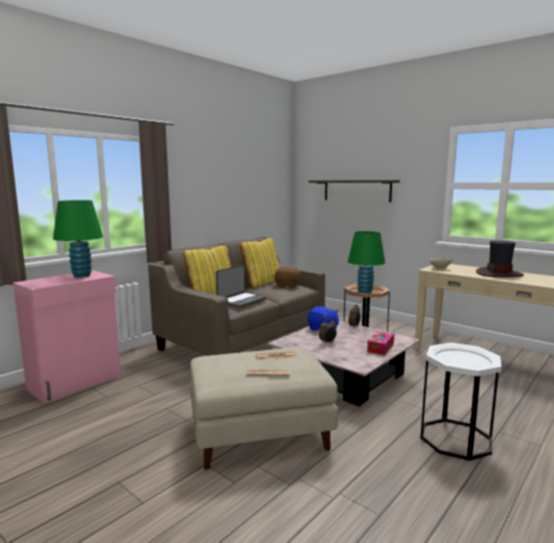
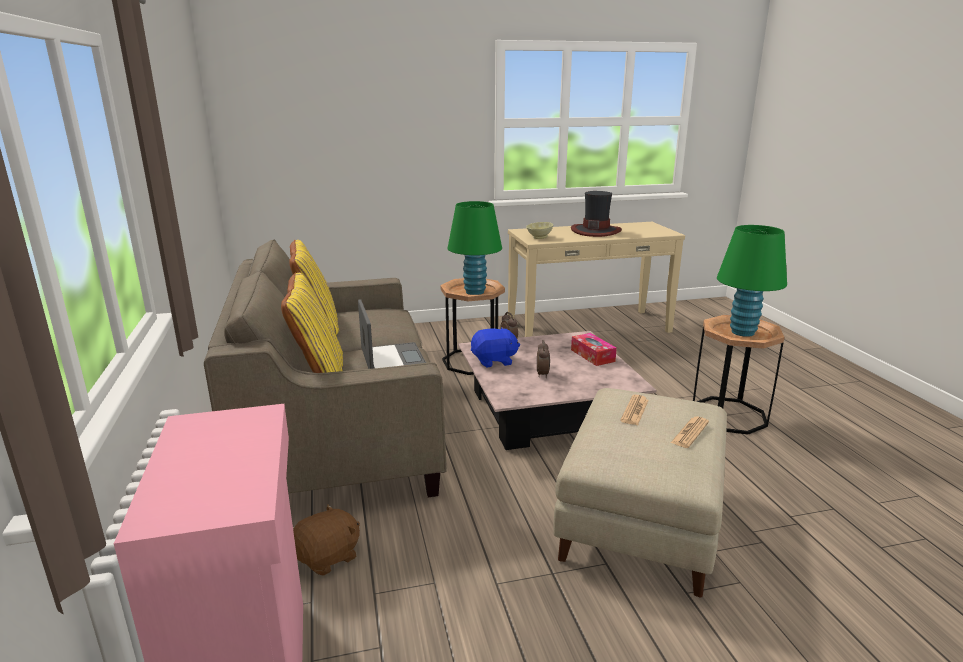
camera: 55 degrees left, 10 degrees up
green table lamp [53,200,103,277] -> green table lamp moved to [717,225,787,337]
brown plush toy [274,267,303,288] -> brown plush toy moved to [293,504,360,576]
shelf [308,180,400,202] -> none
white side table [421,343,501,461] -> brown side table [693,315,785,435]

